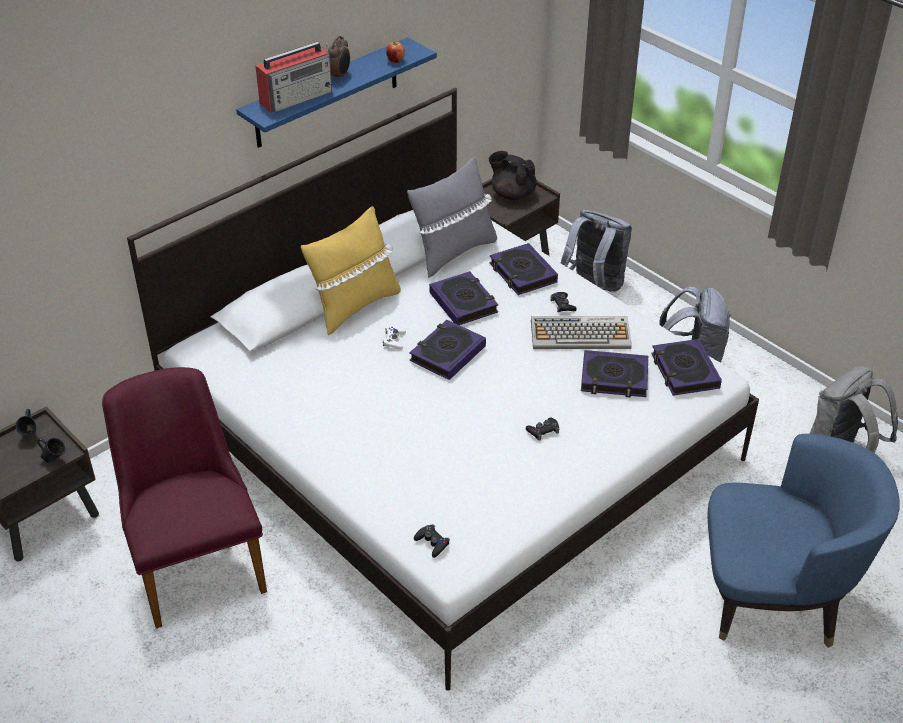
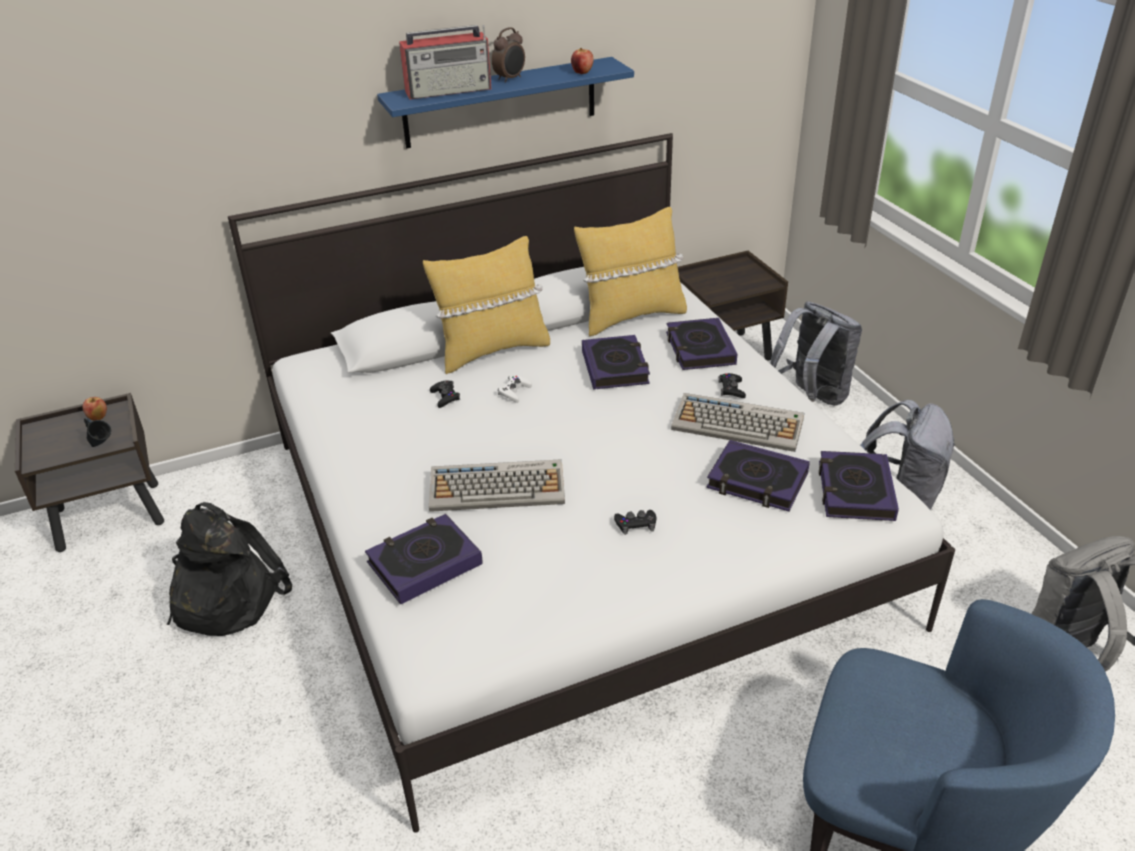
camera: 20 degrees right, 5 degrees down
blue mug [16,409,36,435] -> apple [82,397,107,421]
purple chair [102,367,267,628] -> black backpack [167,502,292,636]
grey pillow [407,157,497,278] -> yellow pillow [574,207,687,337]
book [409,320,486,380] -> book moved to [365,514,483,604]
black game controller [414,524,450,558] -> black game controller moved to [430,380,460,408]
black teapot [489,151,537,200] -> none
none -> keyboard [429,459,565,512]

